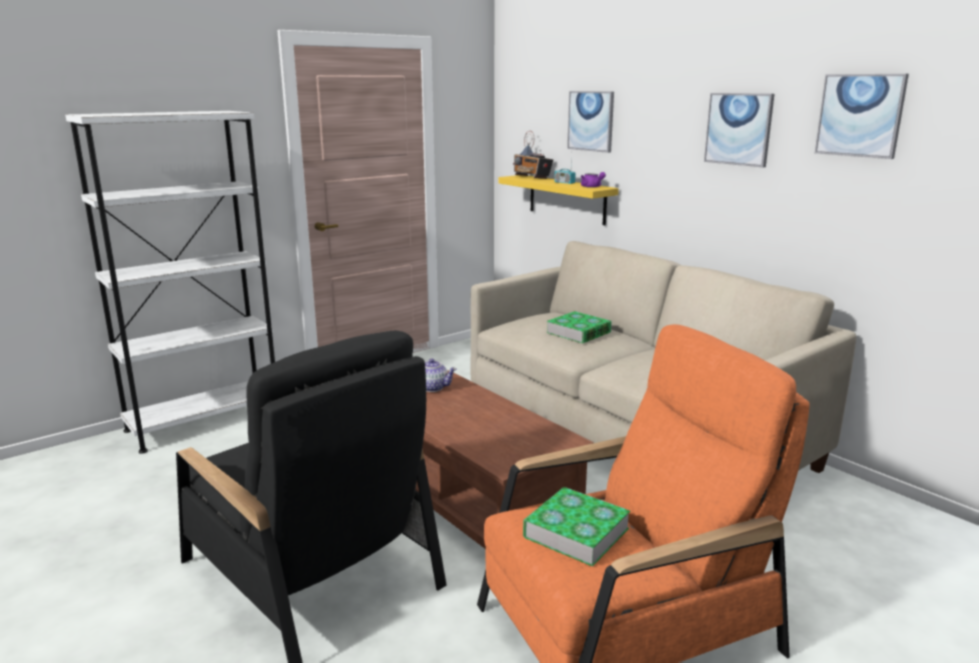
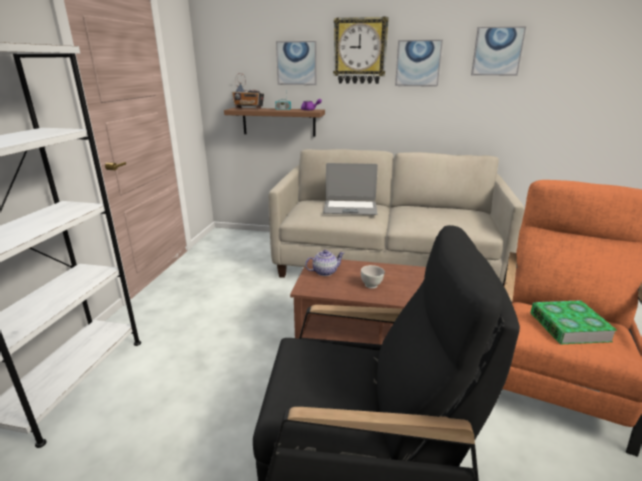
camera: 40 degrees left, 5 degrees up
yellow shelf [498,175,619,225] -> brown shelf [224,108,325,137]
book [546,311,612,343] -> laptop [323,163,378,215]
none -> wall clock [333,17,389,84]
none -> white bowl [361,265,385,288]

